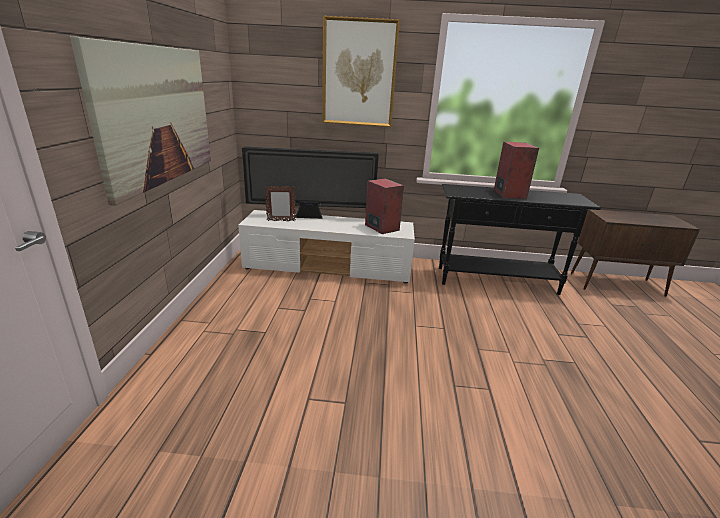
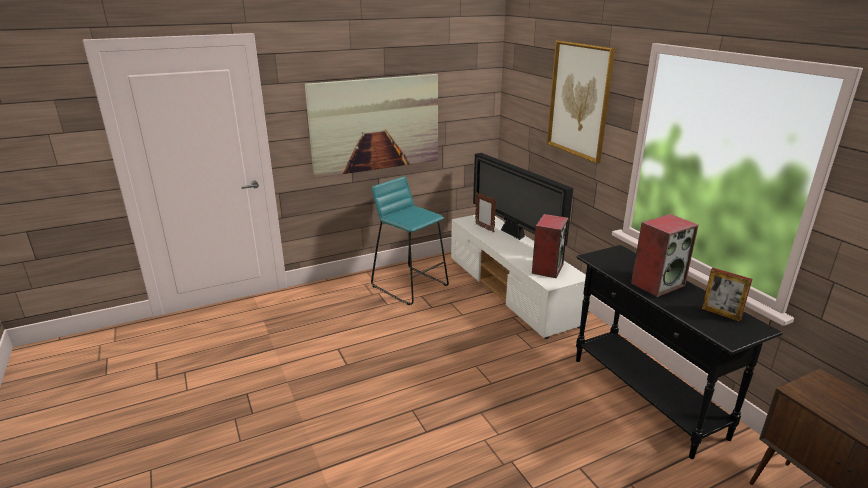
camera: 60 degrees right, 0 degrees up
none -> turquoise stool [371,176,449,305]
none -> picture frame [702,268,752,322]

